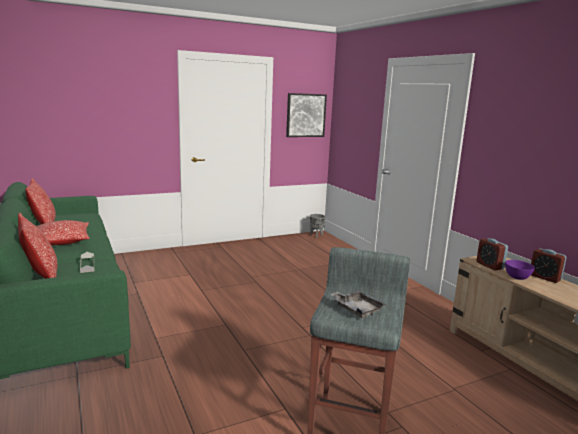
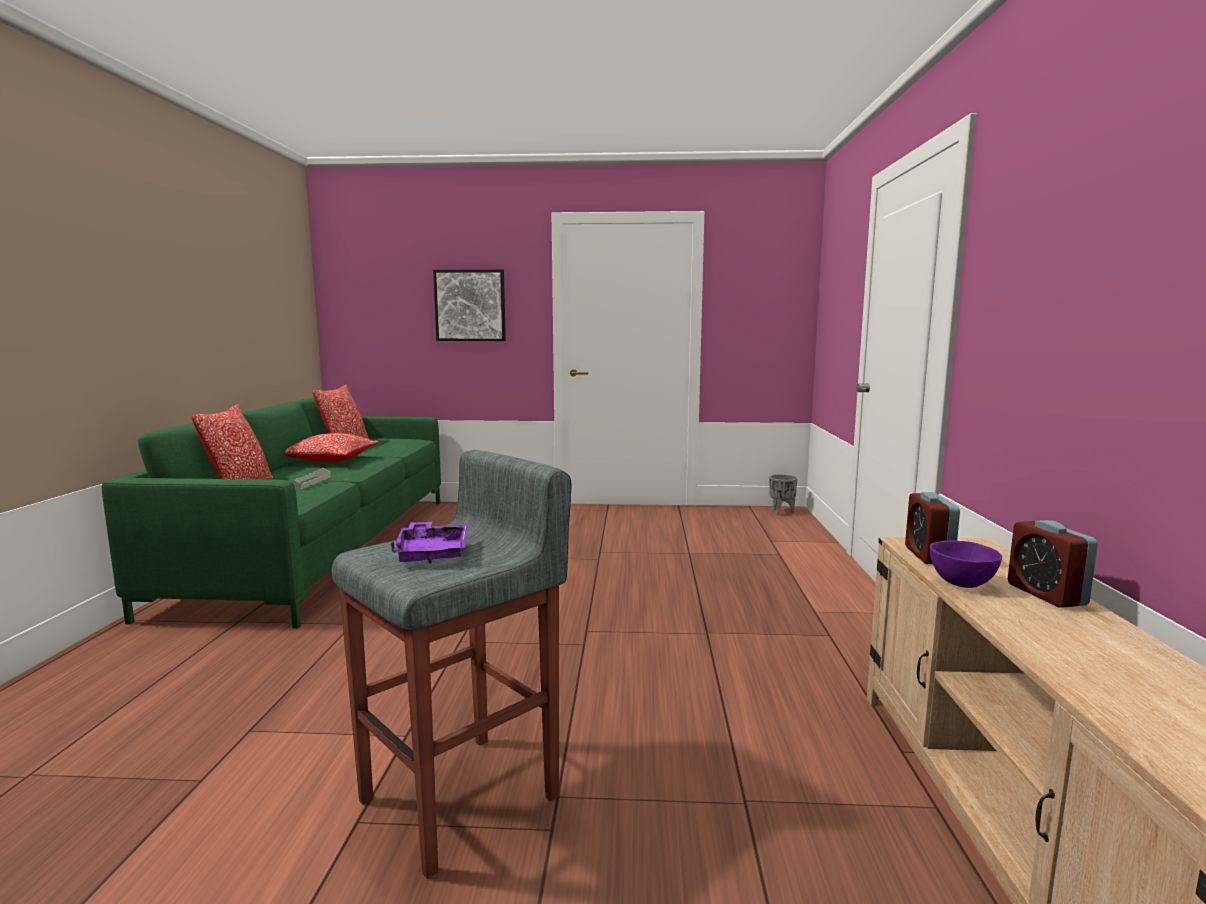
camera: 30 degrees right, 5 degrees down
picture [286,93,327,137] -> picture moved to [433,269,506,341]
grey tray [330,290,387,318] -> purple tray [390,522,469,563]

